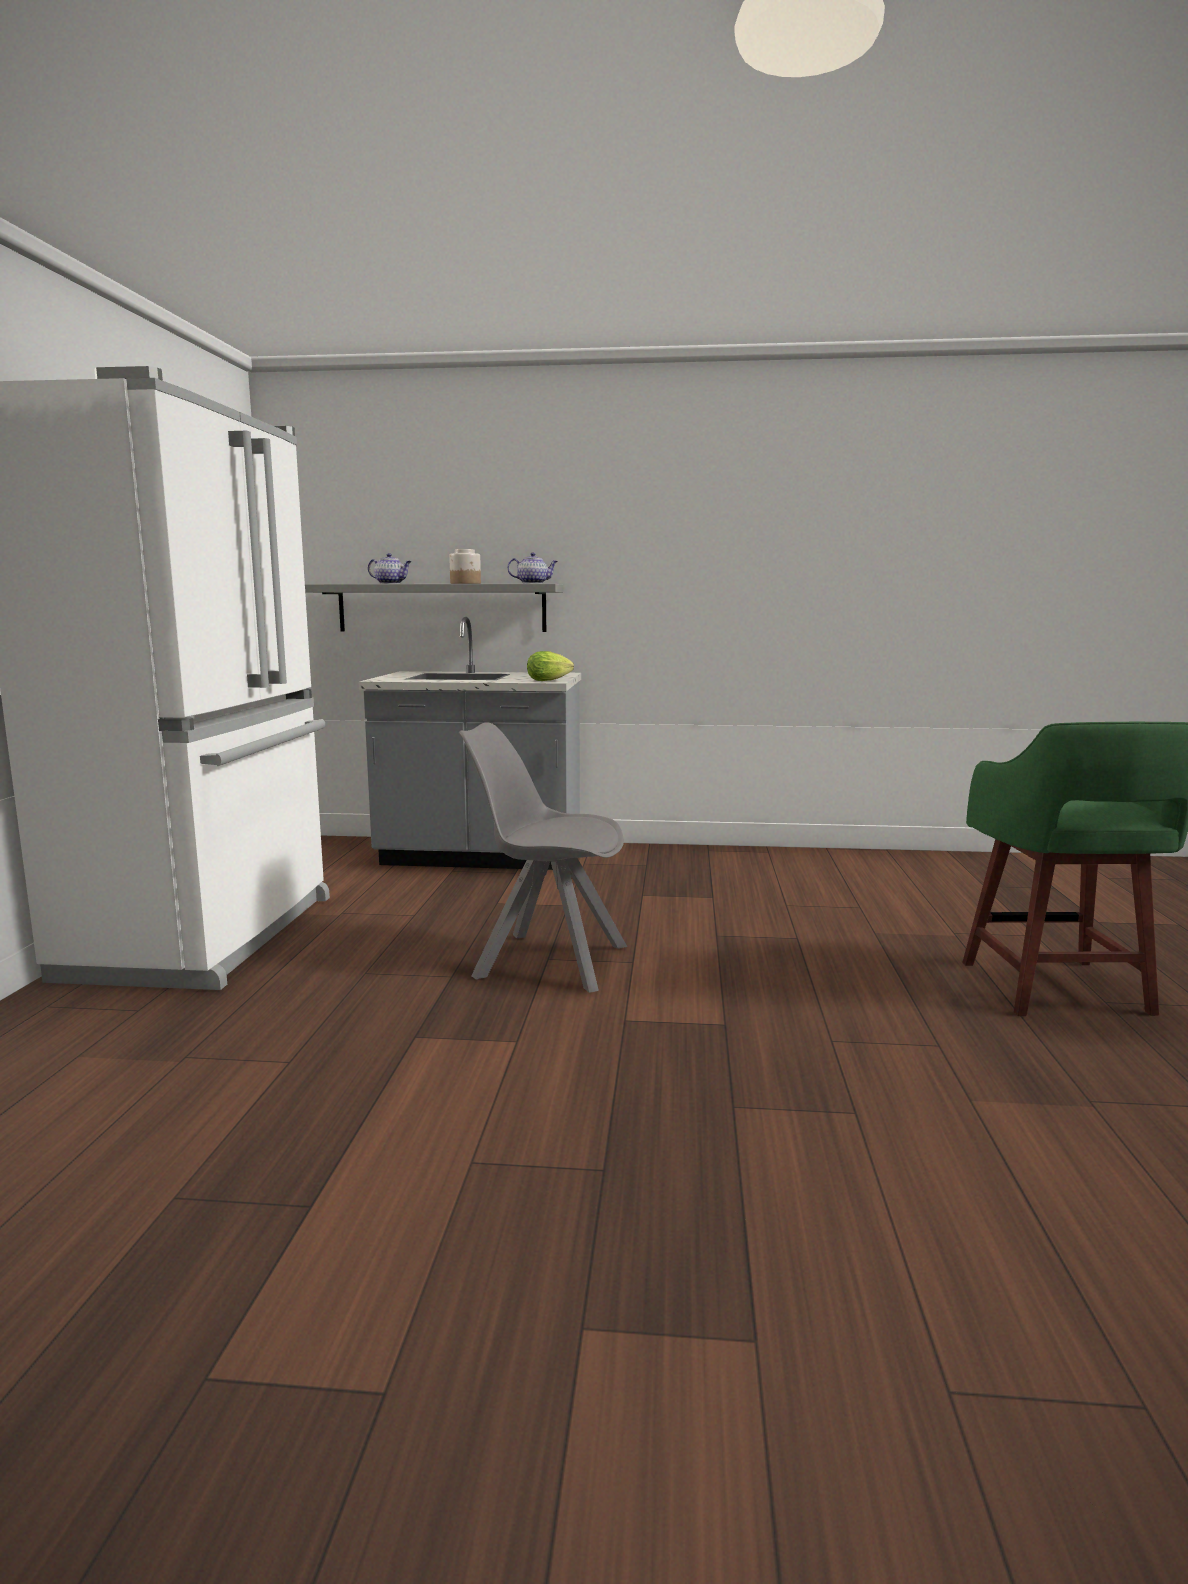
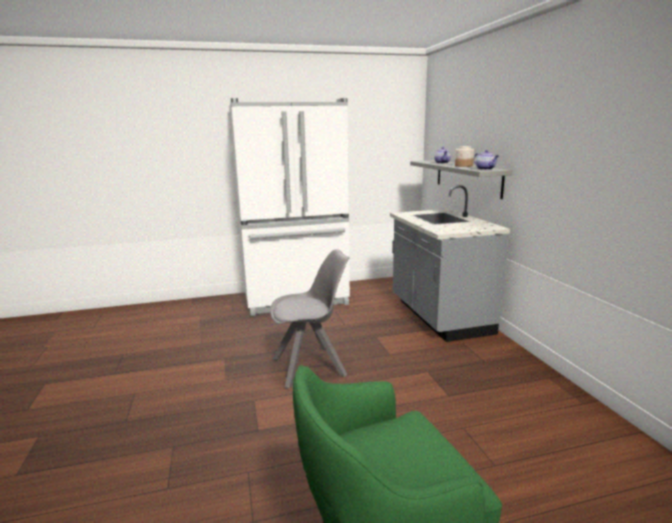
camera: 70 degrees right, 5 degrees up
grey chair [459,722,627,993] -> grey chair turned 75 degrees clockwise [270,249,349,388]
lettuce [527,651,574,681] -> none

